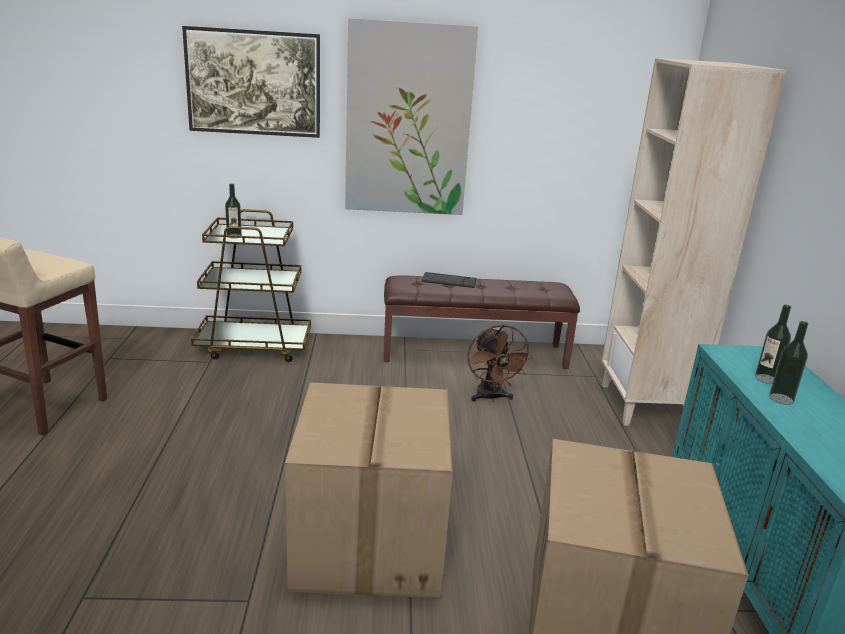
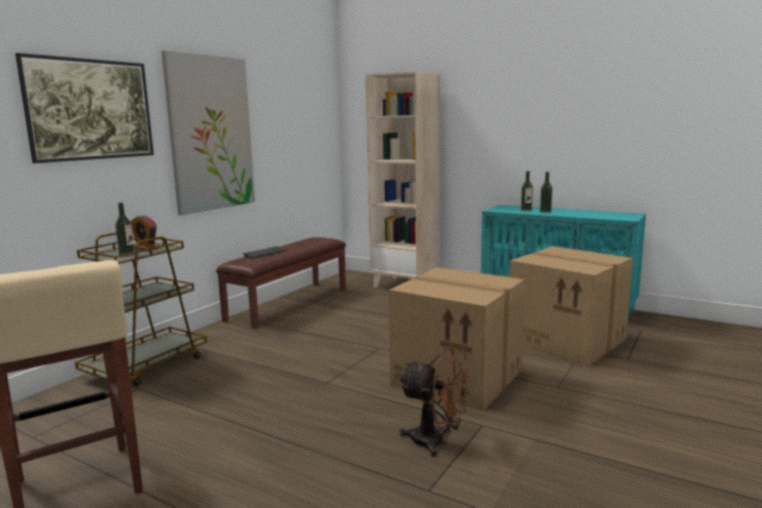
camera: 55 degrees left, 10 degrees down
brown fan [467,325,533,402] -> brown fan moved to [399,346,471,457]
none -> alarm clock [131,215,158,251]

